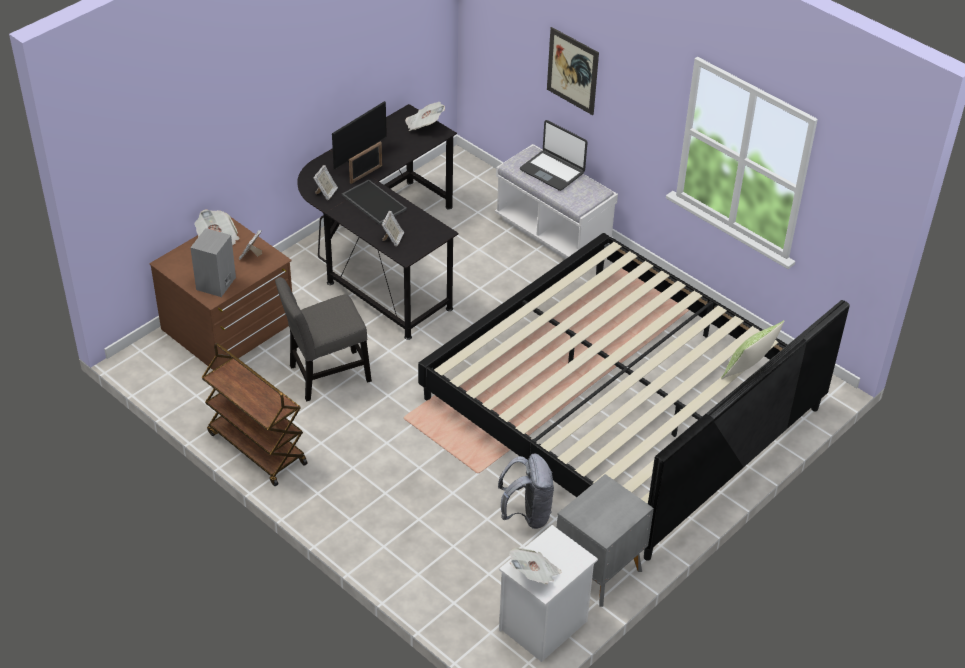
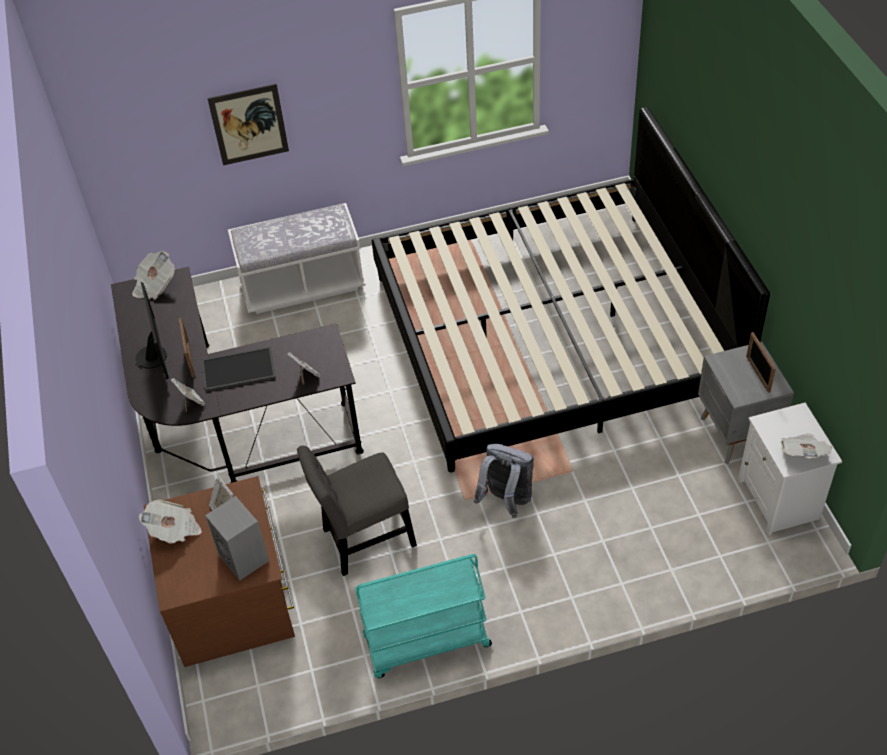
camera: 55 degrees left, 5 degrees up
brown cart [201,343,308,486] -> turquoise cart [355,554,492,678]
grey chair [275,277,372,401] -> grey chair turned 60 degrees clockwise [297,446,417,576]
grey backpack [498,453,554,529] -> grey backpack moved to [474,444,534,518]
laptop [520,120,588,191] -> none
pillow [721,320,784,379] -> none
none -> picture frame [746,332,776,393]

